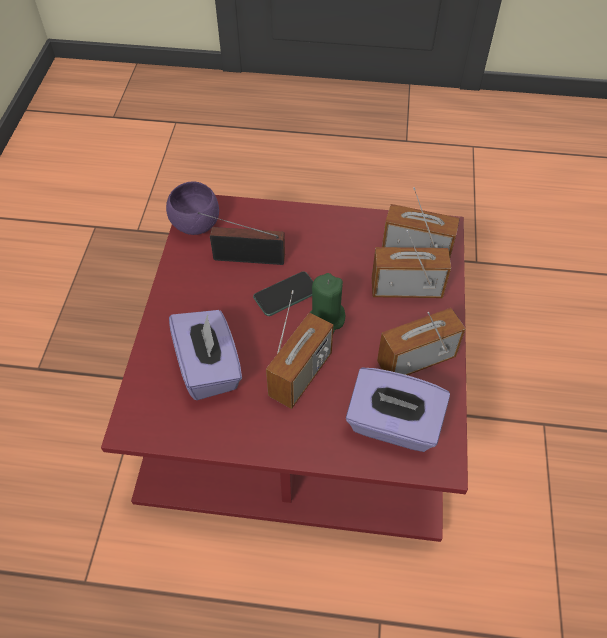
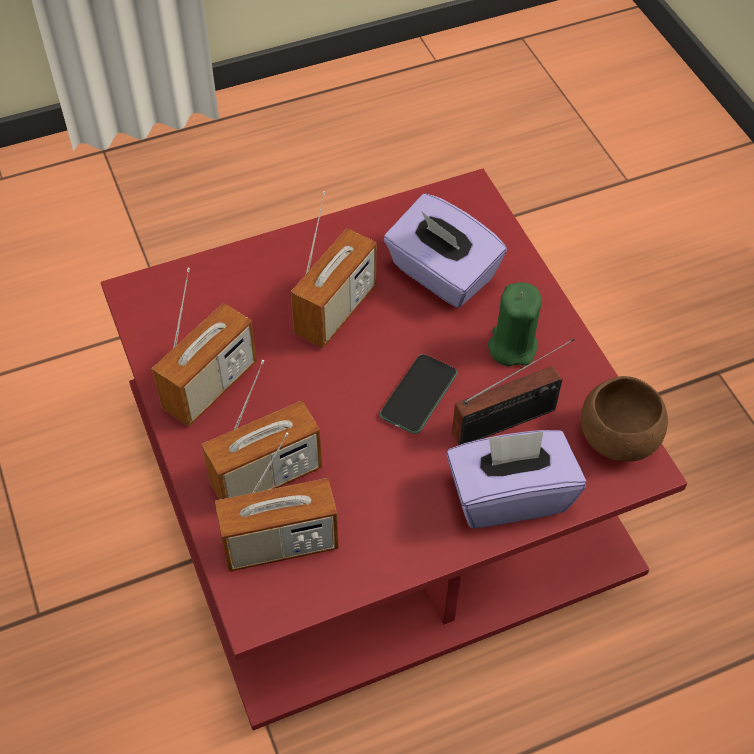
camera: 150 degrees right, 0 degrees up
purple bowl [166,182,219,235] -> brown bowl [581,376,668,461]
radio [266,290,333,409] -> radio turned 150 degrees counterclockwise [291,191,377,348]
green candle [310,273,346,333] -> green candle moved to [488,282,542,366]
purple tissue box [346,368,450,452] -> purple tissue box moved to [446,430,586,528]

